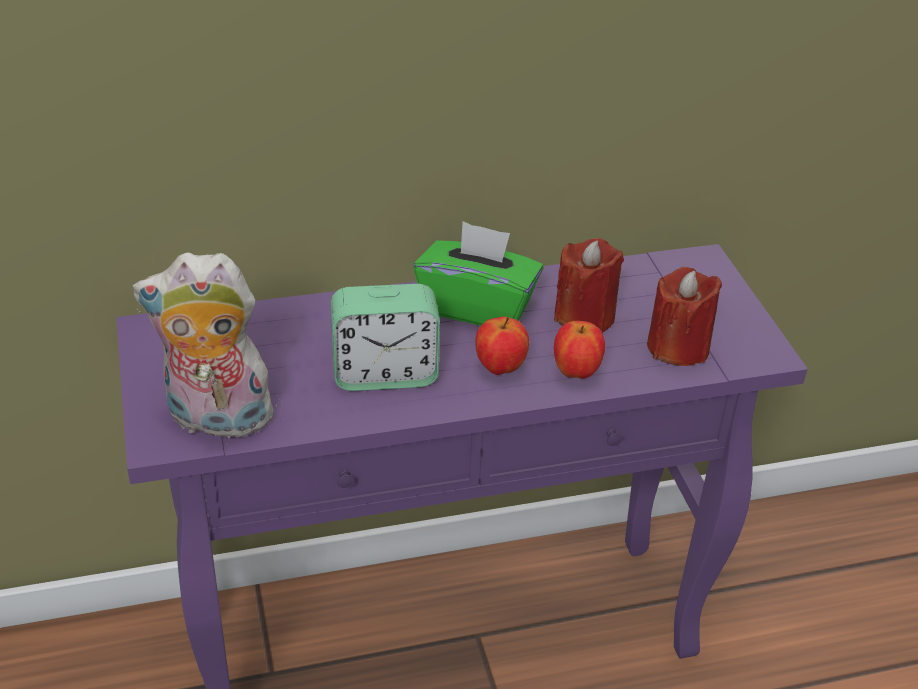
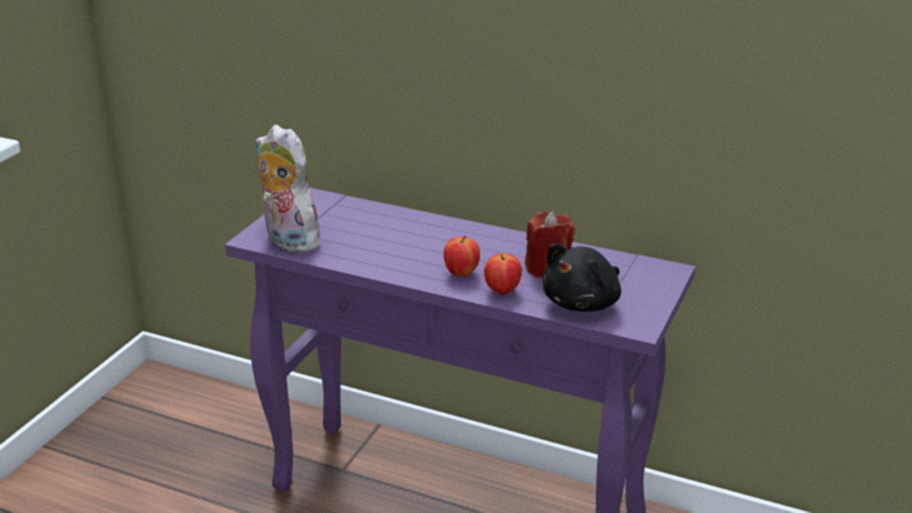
camera: 40 degrees right, 10 degrees down
alarm clock [331,284,440,391] -> none
green tissue box [414,221,543,326] -> none
red candle [647,267,722,366] -> black plush toy [543,243,621,312]

